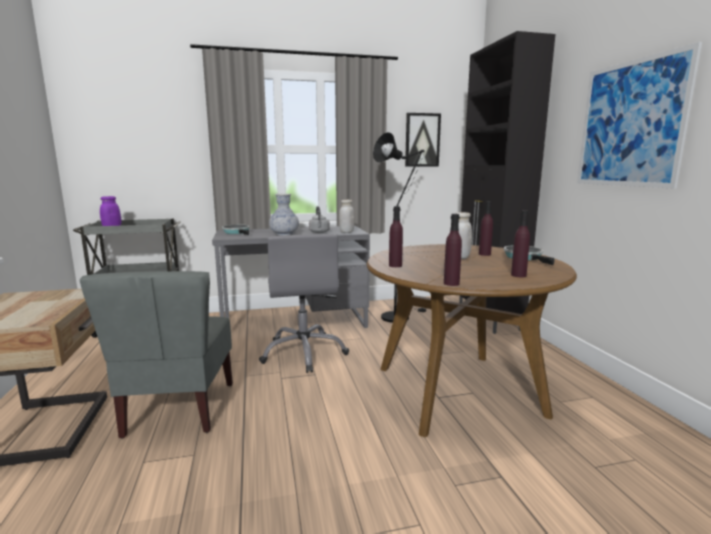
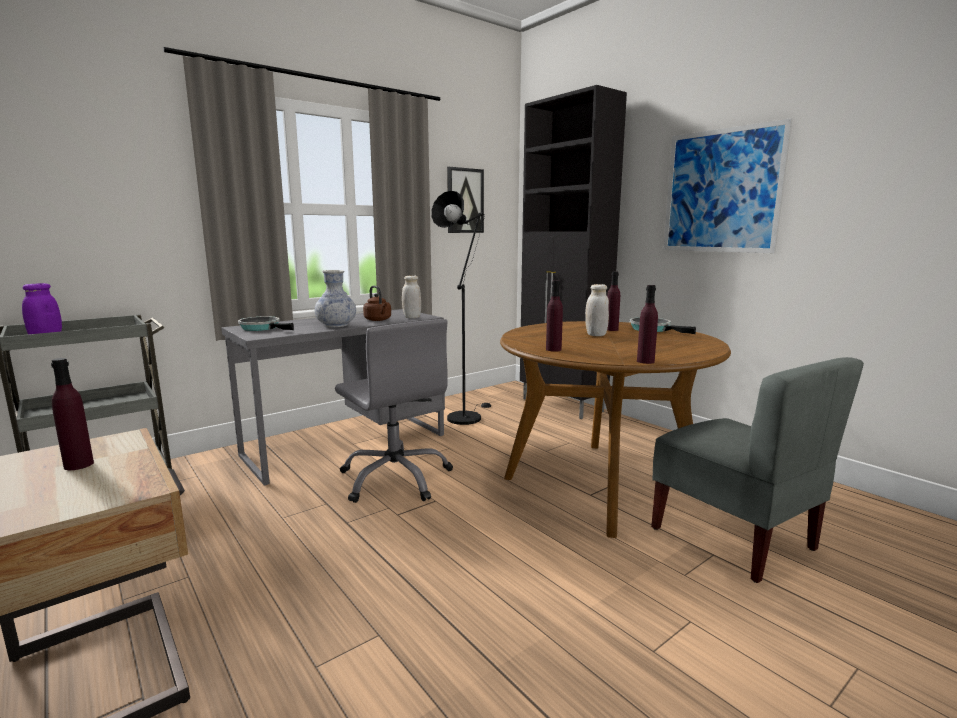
camera: 25 degrees left, 0 degrees up
grey chair [80,271,233,438] -> grey chair moved to [651,357,864,583]
grey kettle [309,206,330,233] -> brown kettle [363,286,391,321]
purple bottle [511,210,530,277] -> purple bottle moved to [51,358,94,470]

